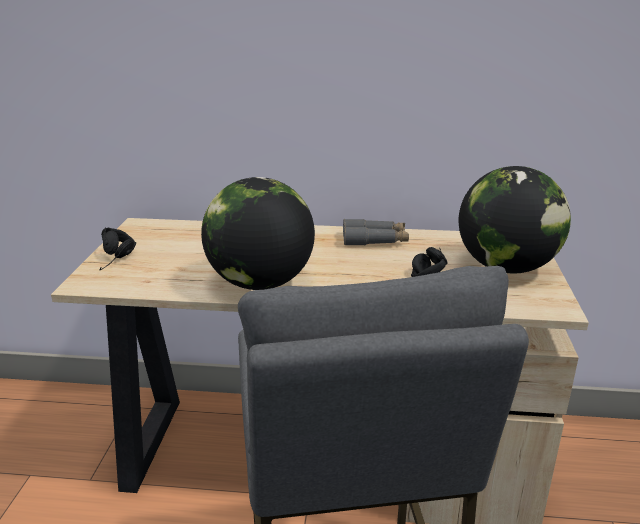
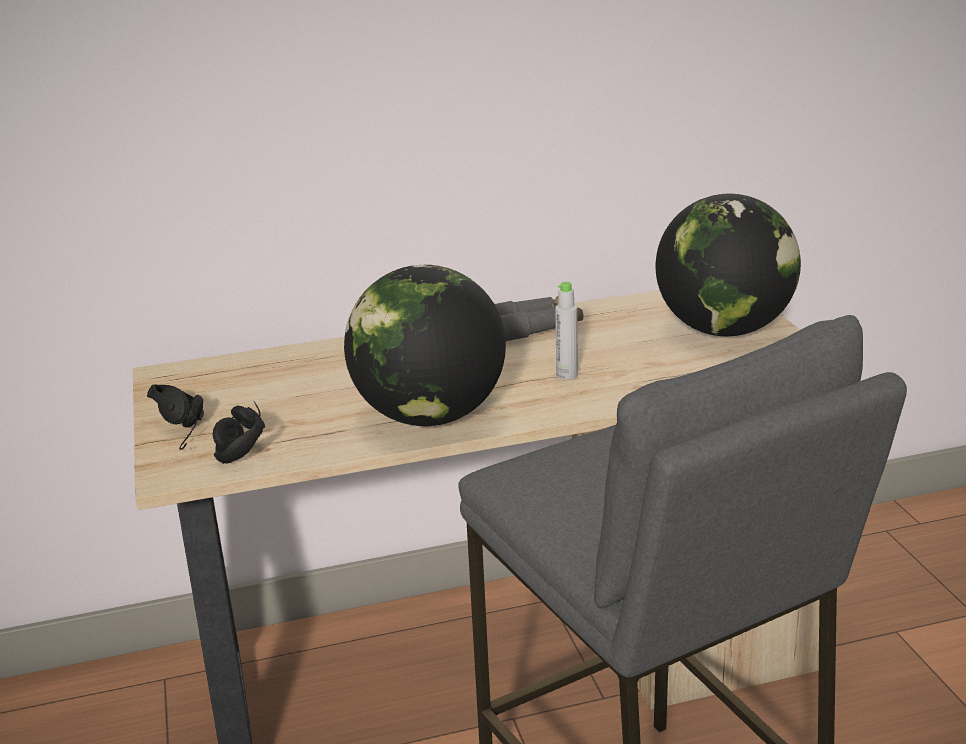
camera: 20 degrees left, 0 degrees up
black headphones [411,247,448,277] -> black headphones moved to [213,401,265,464]
none -> grey bottle [555,282,578,379]

